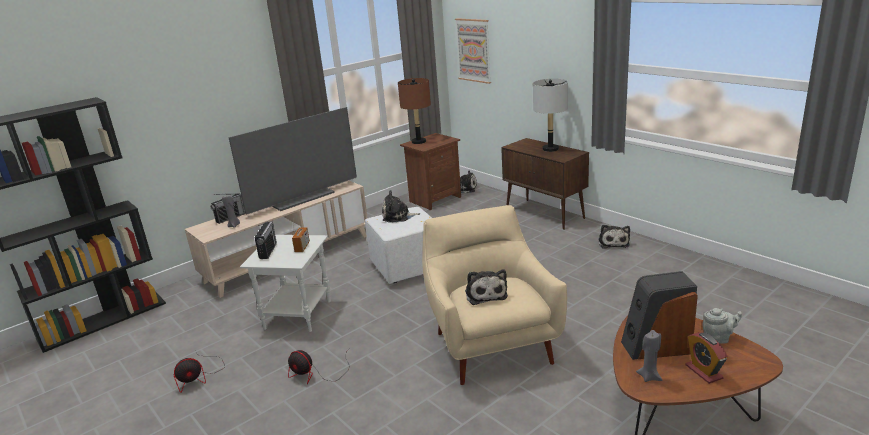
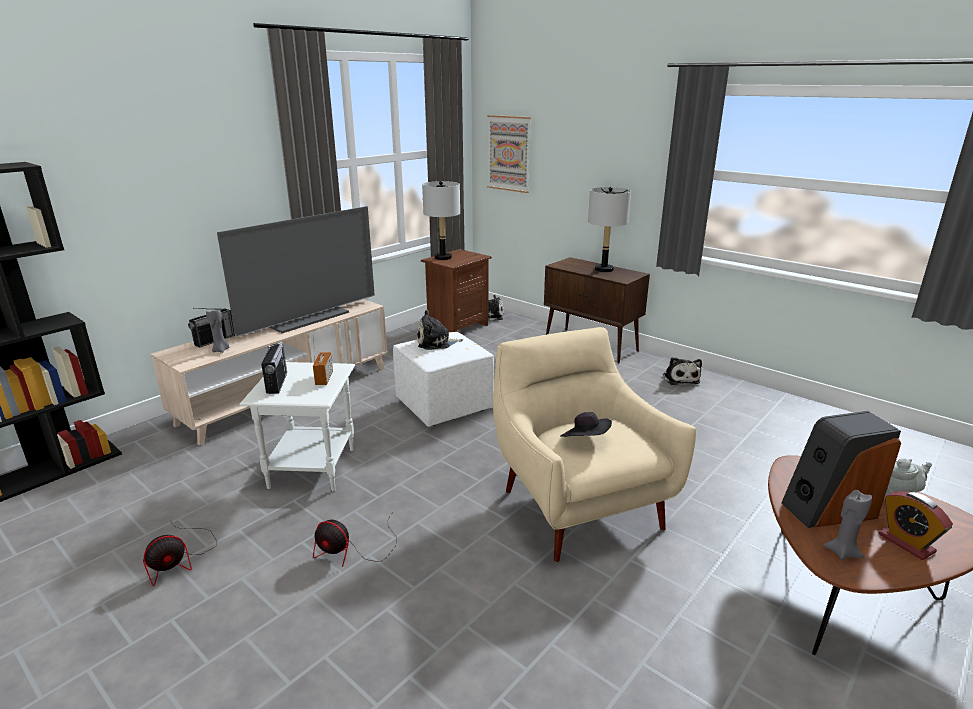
camera: 10 degrees left, 0 degrees up
brown table lamp [398,78,431,144] -> grey table lamp [422,181,460,260]
plush toy [465,269,508,305] -> black hat [560,412,612,437]

